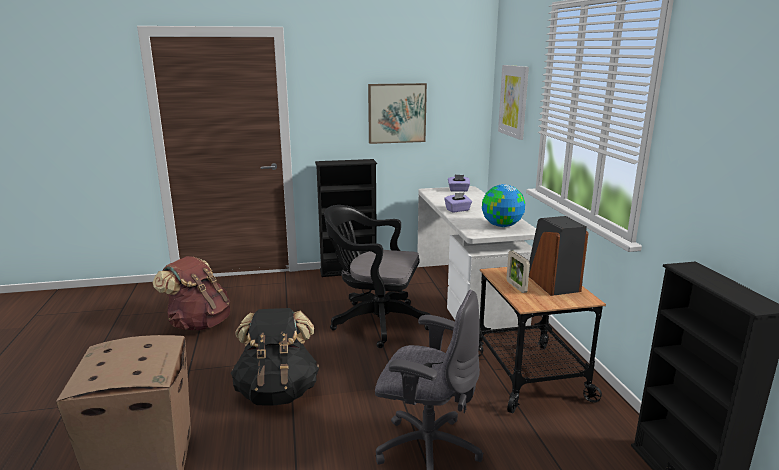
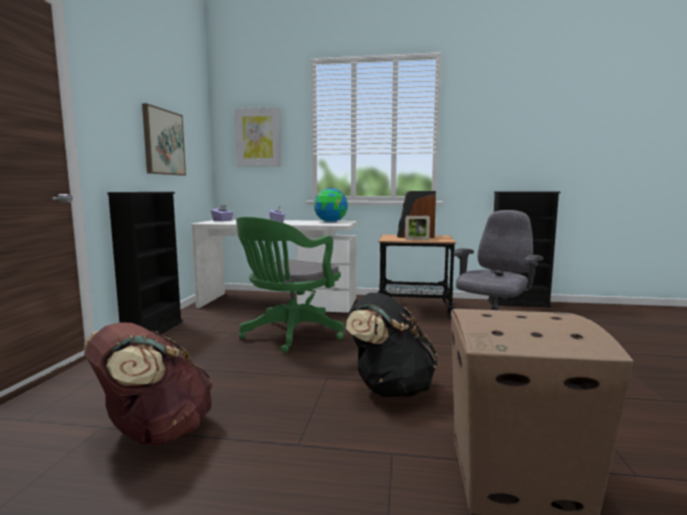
camera: 70 degrees left, 10 degrees down
black office chair [324,205,431,348] -> green office chair [236,217,344,353]

